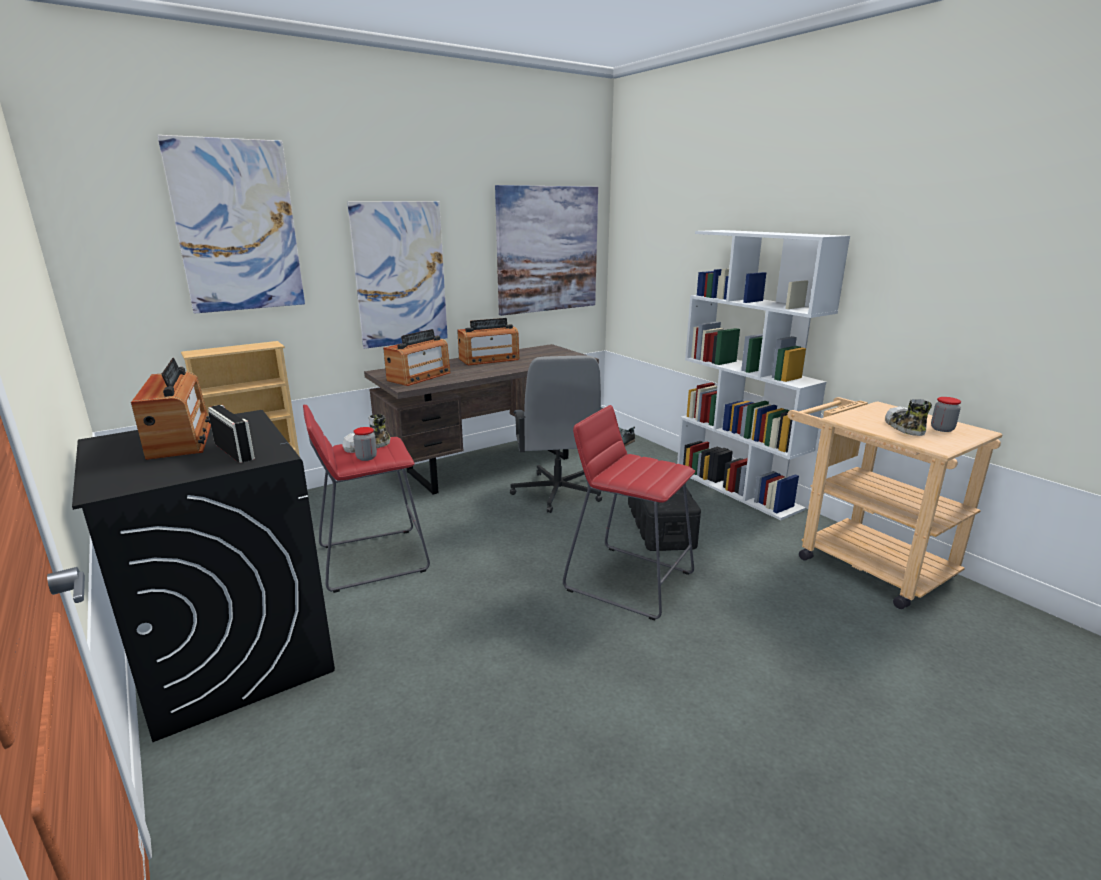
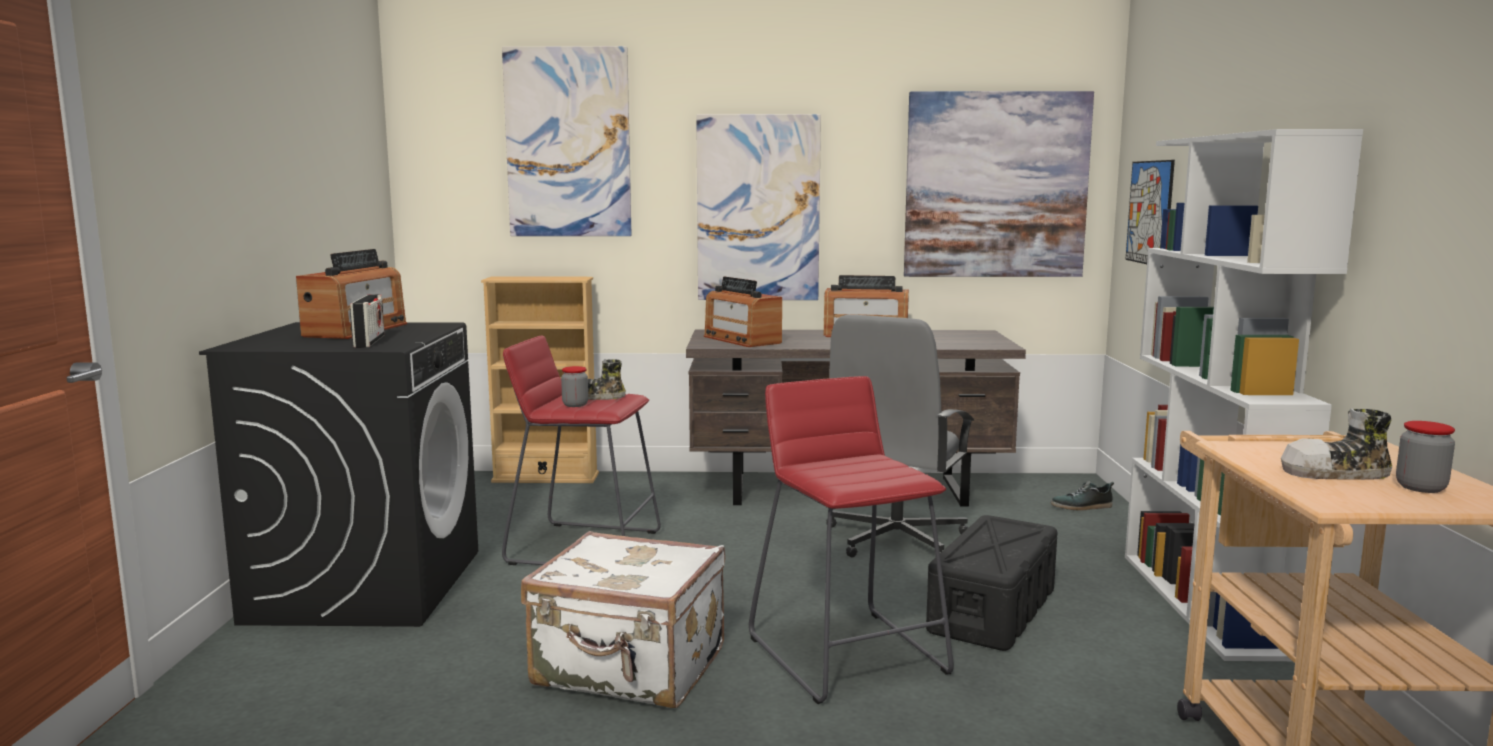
camera: 35 degrees right, 10 degrees down
radio [383,329,451,386] -> radio turned 75 degrees clockwise [704,276,782,347]
shoe [885,399,932,436] -> shoe turned 120 degrees counterclockwise [1281,408,1392,480]
none -> white suitcase [521,531,725,708]
none -> picture [1125,160,1175,264]

